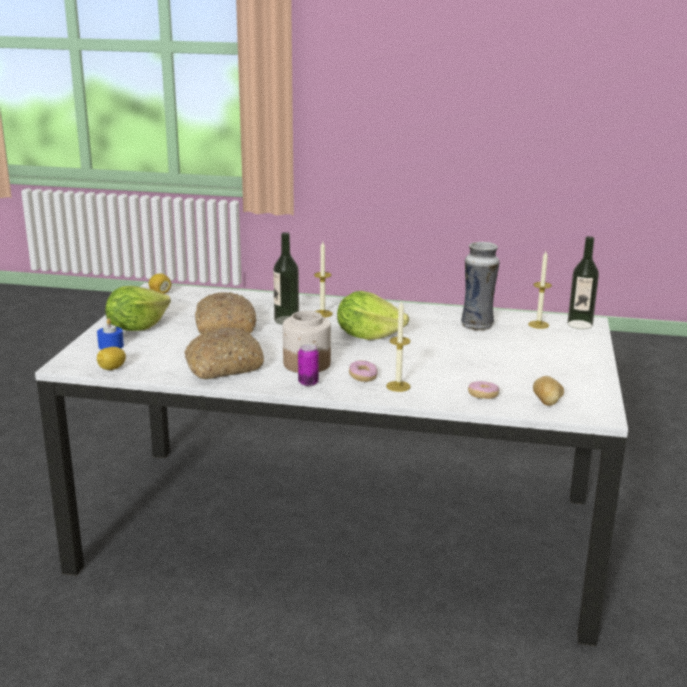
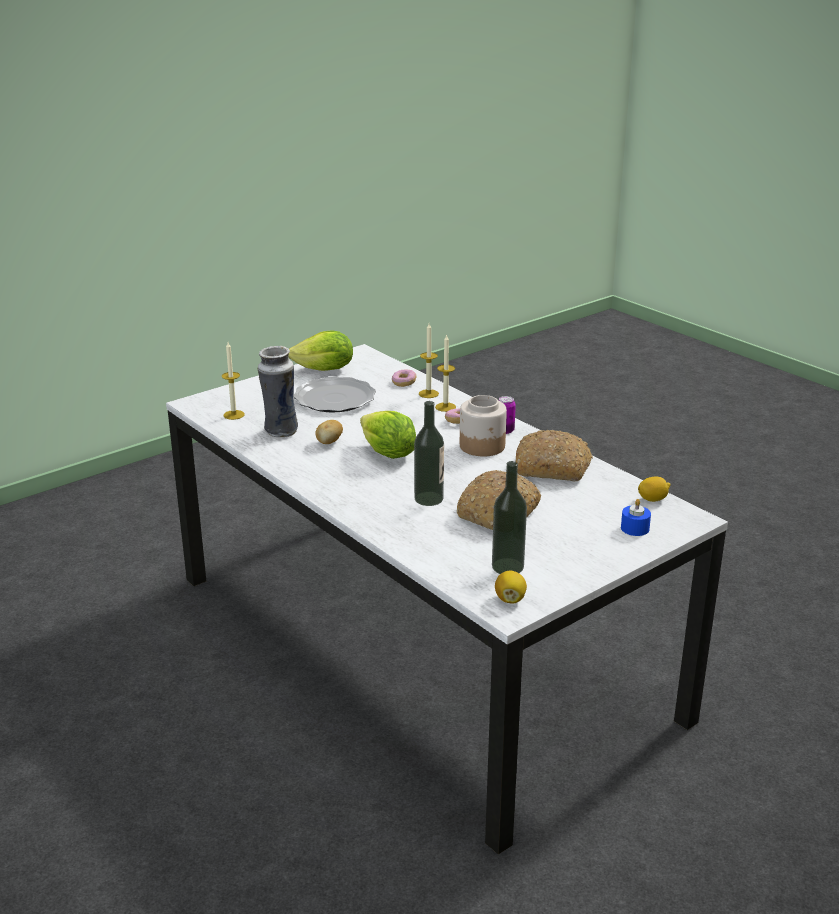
camera: 140 degrees left, 5 degrees up
lettuce [105,286,171,331] -> lettuce moved to [288,330,353,371]
candle [314,242,333,317] -> candle moved to [419,323,439,398]
potato [533,376,564,406] -> potato moved to [315,420,343,444]
bottle [567,236,599,329] -> bottle moved to [492,461,527,574]
none -> plate [294,377,376,412]

